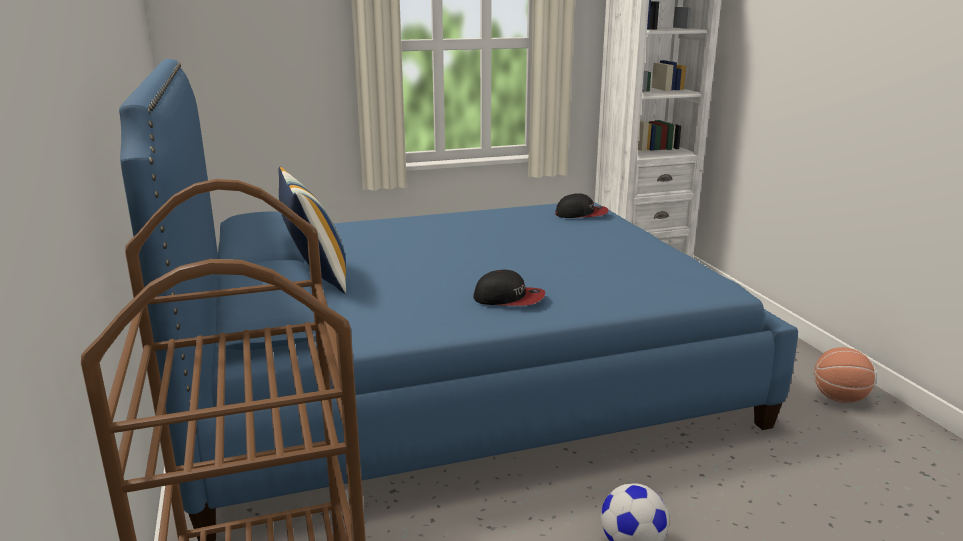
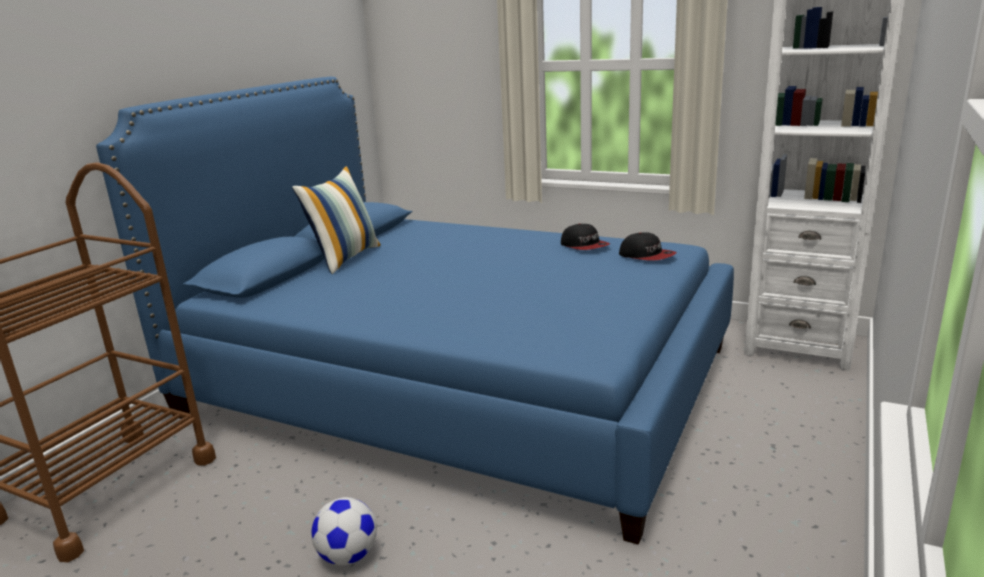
camera: 45 degrees right, 0 degrees up
cap [473,270,545,306] -> cap moved to [561,223,610,250]
basketball [814,347,875,403] -> none

